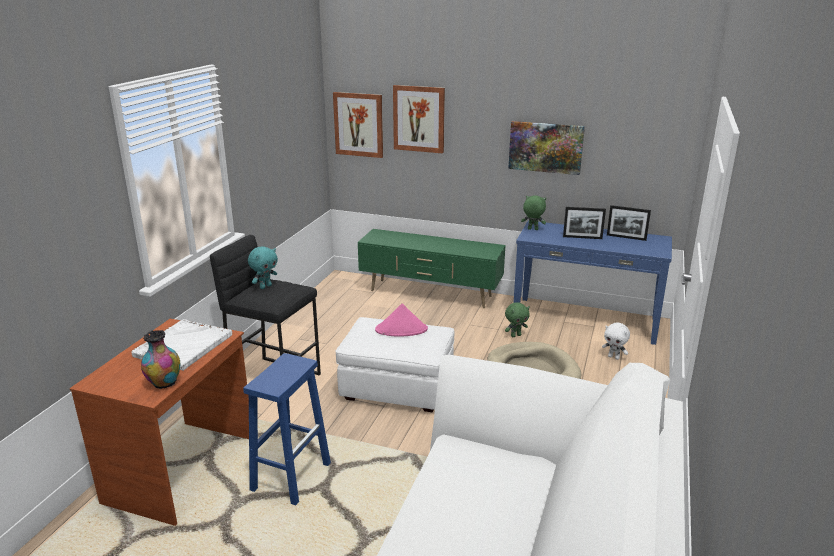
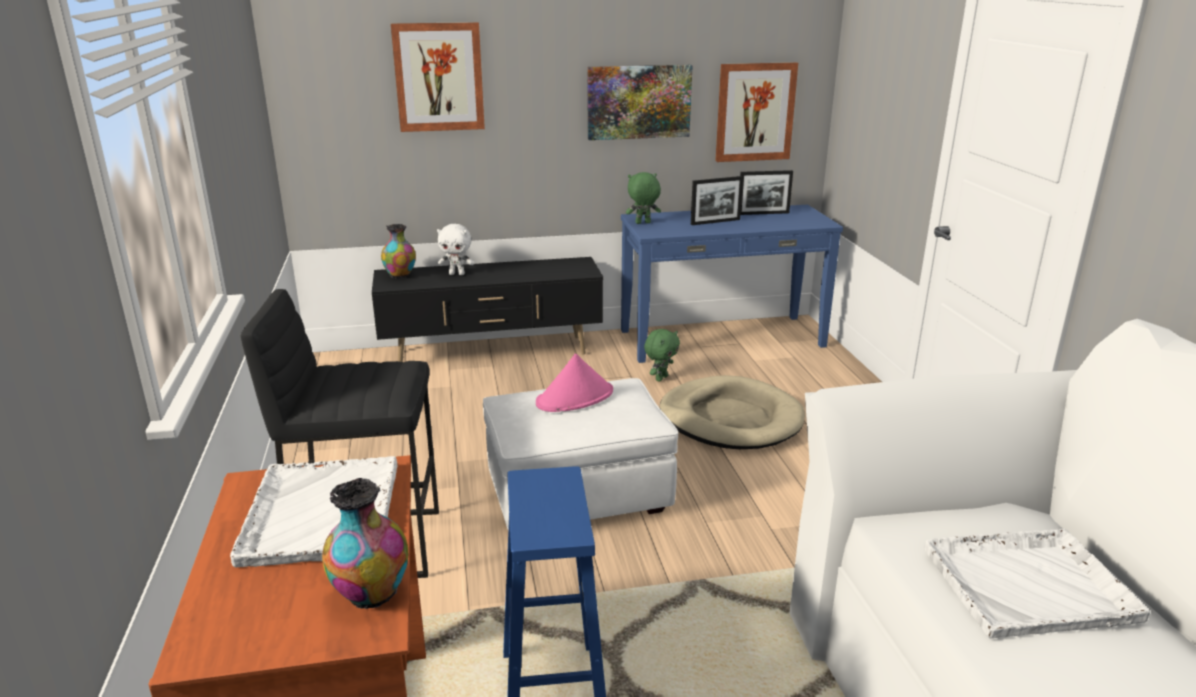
camera: 30 degrees left, 0 degrees up
turquoise plush toy [248,246,278,289] -> none
picture [333,92,383,158] -> picture moved to [715,62,798,162]
green tv stand [358,229,505,308] -> black tv stand [372,257,603,362]
white plush toy [602,323,630,360] -> white plush toy moved to [437,224,474,275]
none -> vase [381,224,416,278]
none -> white tray [924,528,1150,638]

